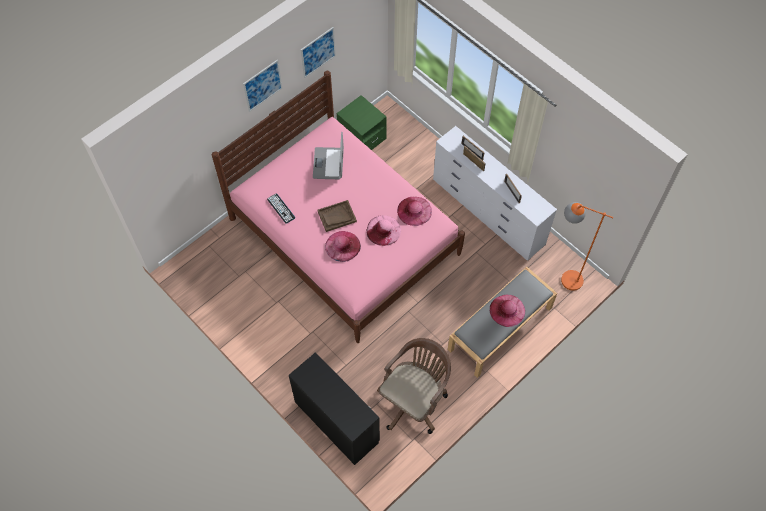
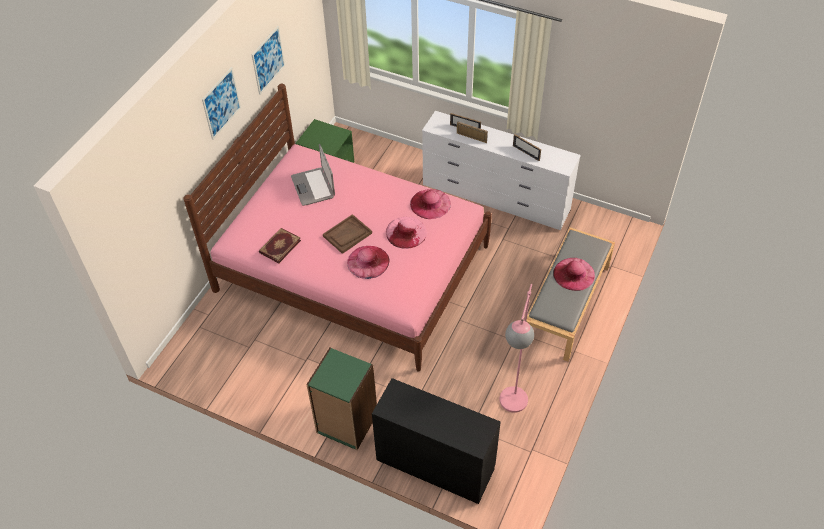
camera: 20 degrees left, 10 degrees down
keyboard [267,193,295,224] -> book [259,228,301,264]
brown office chair [377,338,451,434] -> pink floor lamp [500,284,534,413]
orange floor lamp [561,202,613,291] -> none
none -> green bookcase [306,347,377,450]

